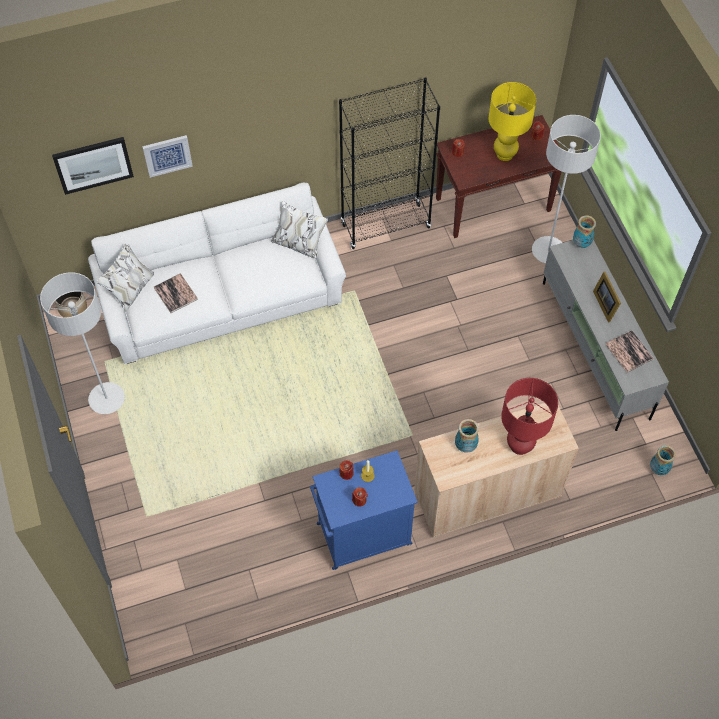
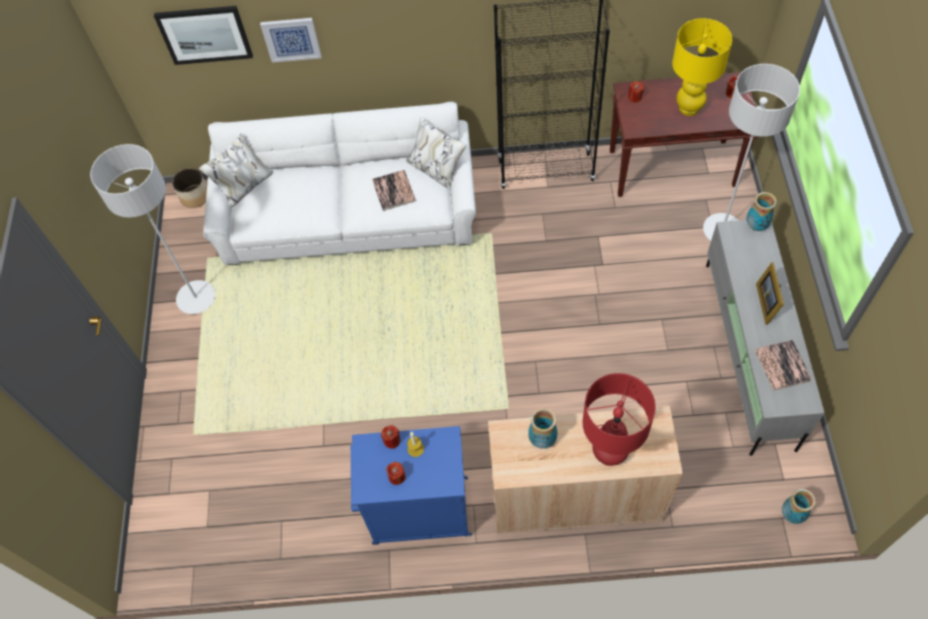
camera: 20 degrees right, 0 degrees up
book [154,273,198,313] -> book moved to [372,170,416,211]

